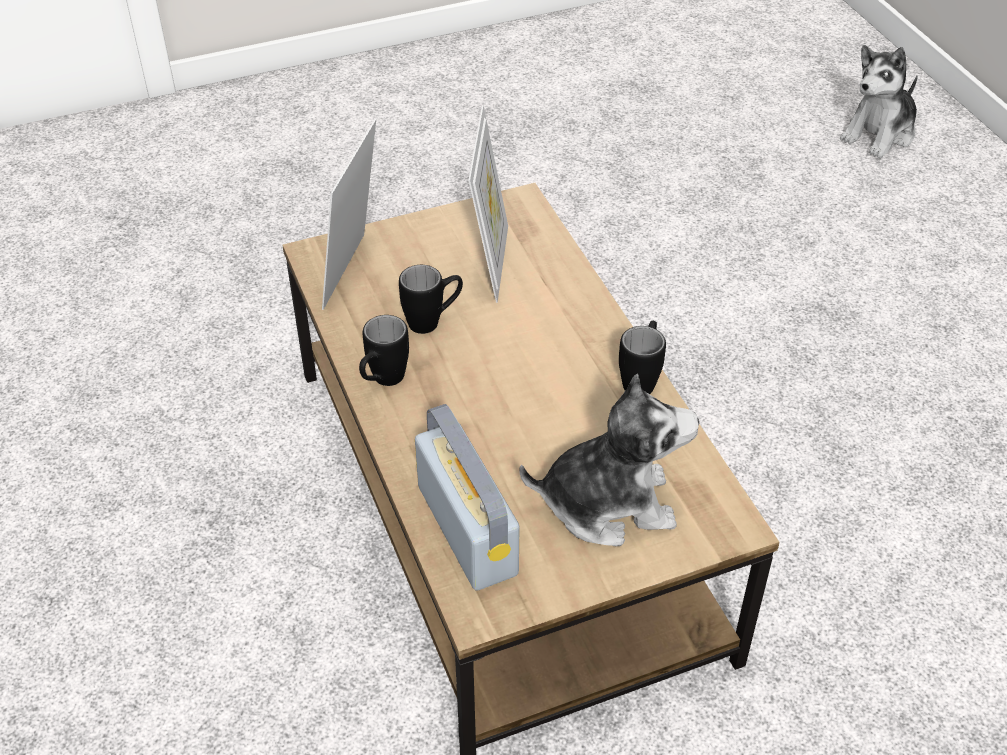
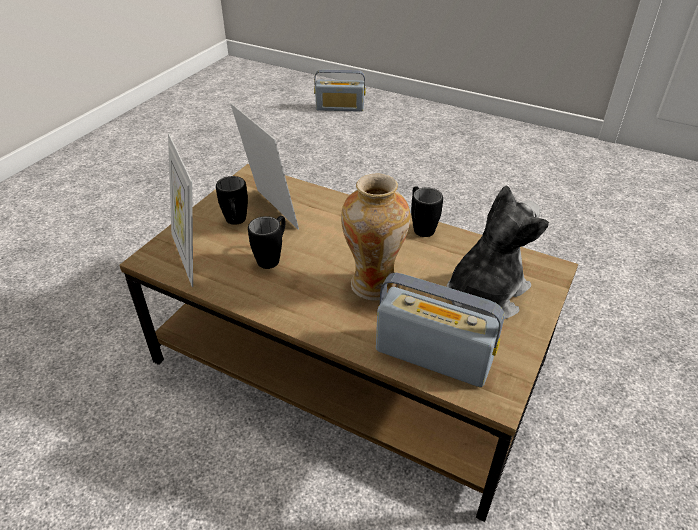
camera: 40 degrees left, 5 degrees down
black mug [359,315,409,386] -> black mug moved to [216,176,248,225]
plush toy [840,45,918,158] -> radio [314,69,366,112]
none -> vase [341,174,410,301]

